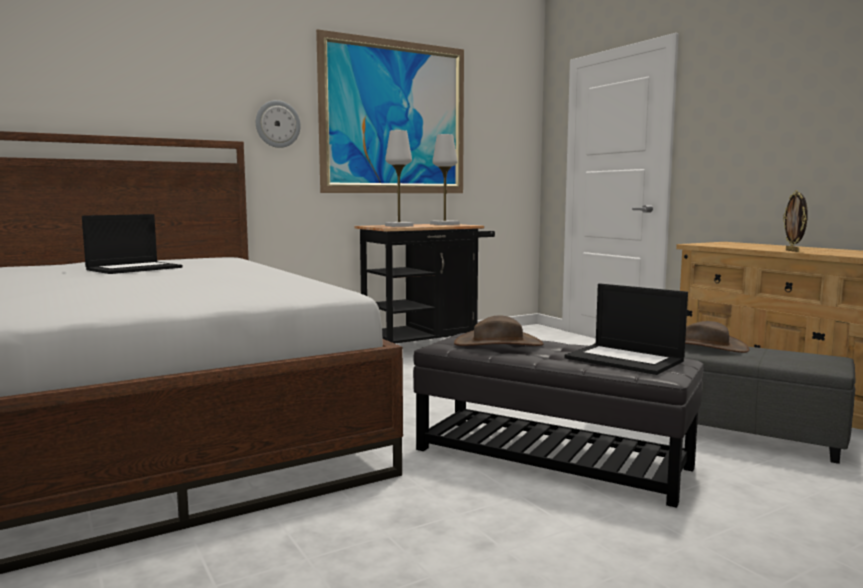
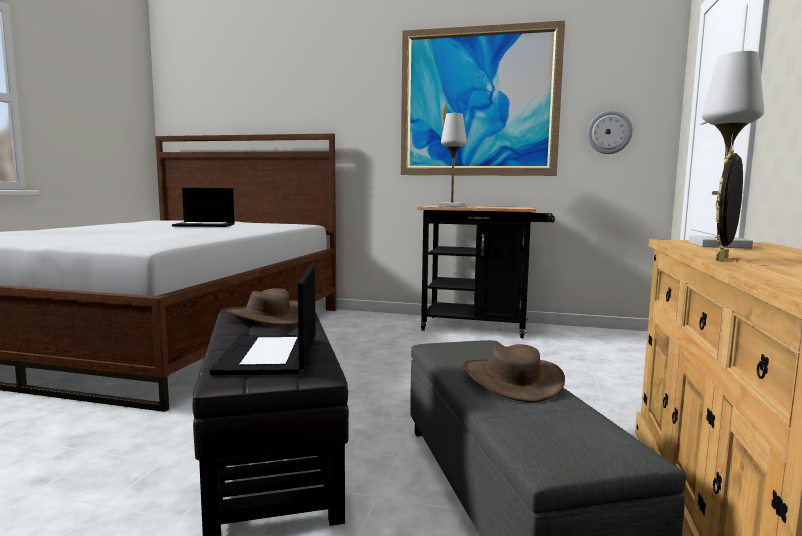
camera: 45 degrees right, 0 degrees up
wall clock [256,100,301,148] -> wall clock moved to [587,110,633,154]
white table lamp [430,134,459,225] -> white table lamp moved to [689,51,764,249]

